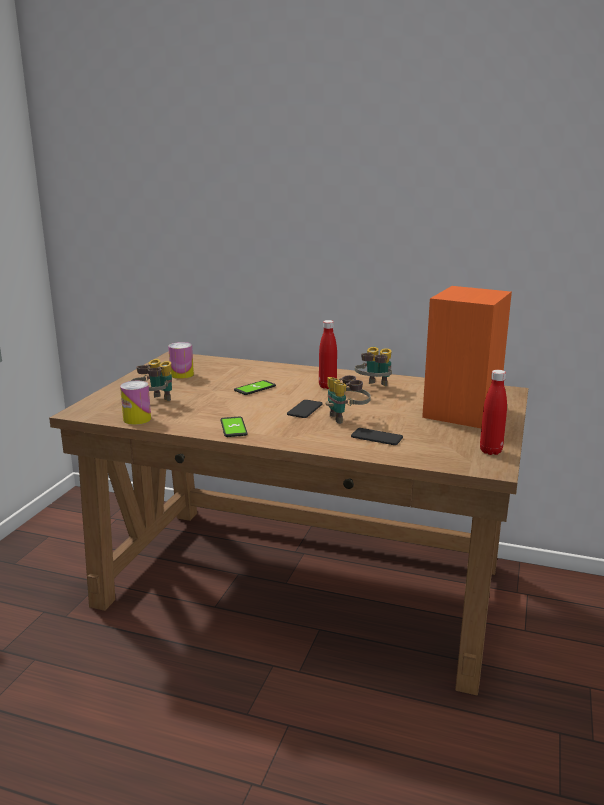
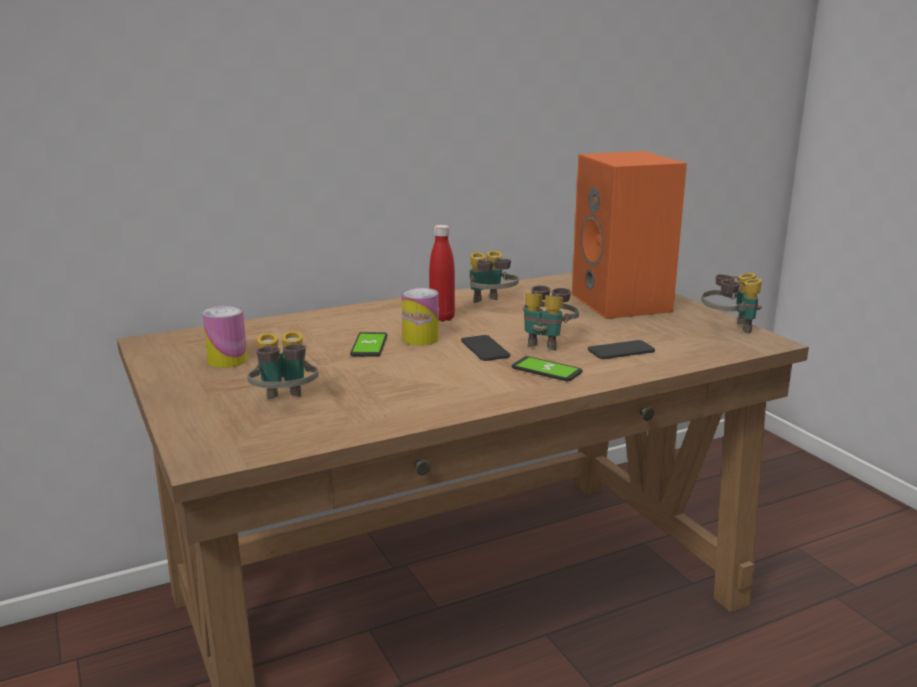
camera: 45 degrees left, 0 degrees up
can [120,381,151,425] -> can moved to [402,288,439,346]
phone [220,417,248,437] -> phone moved to [512,356,583,381]
red bottle [480,370,507,455] -> binoculars [701,273,762,334]

